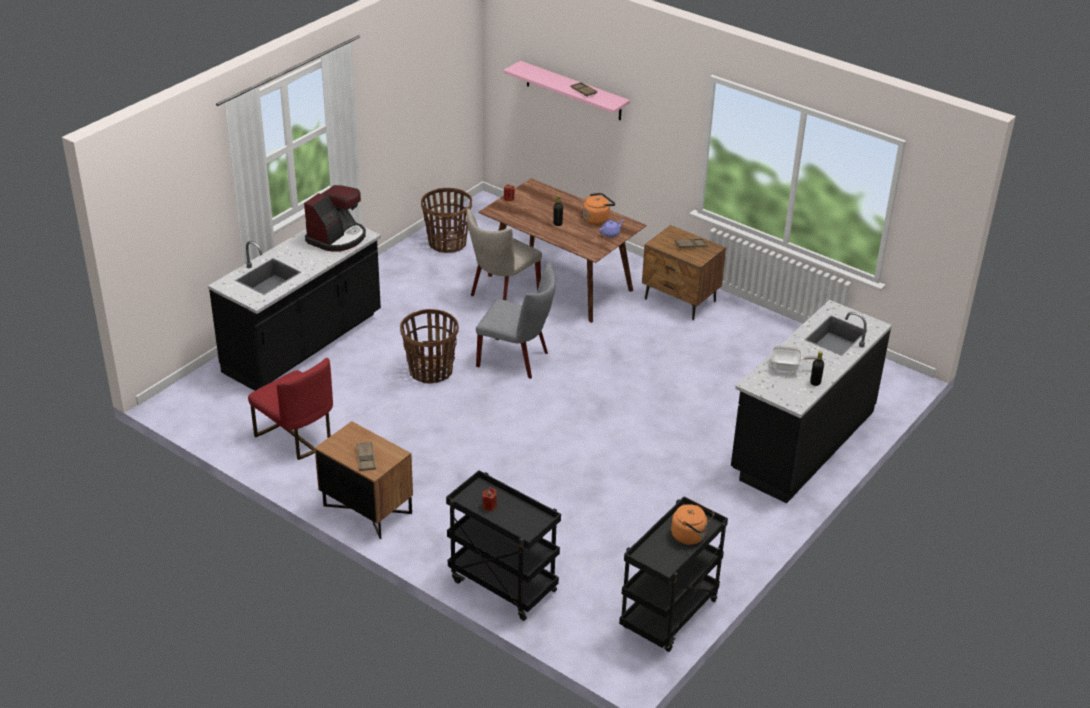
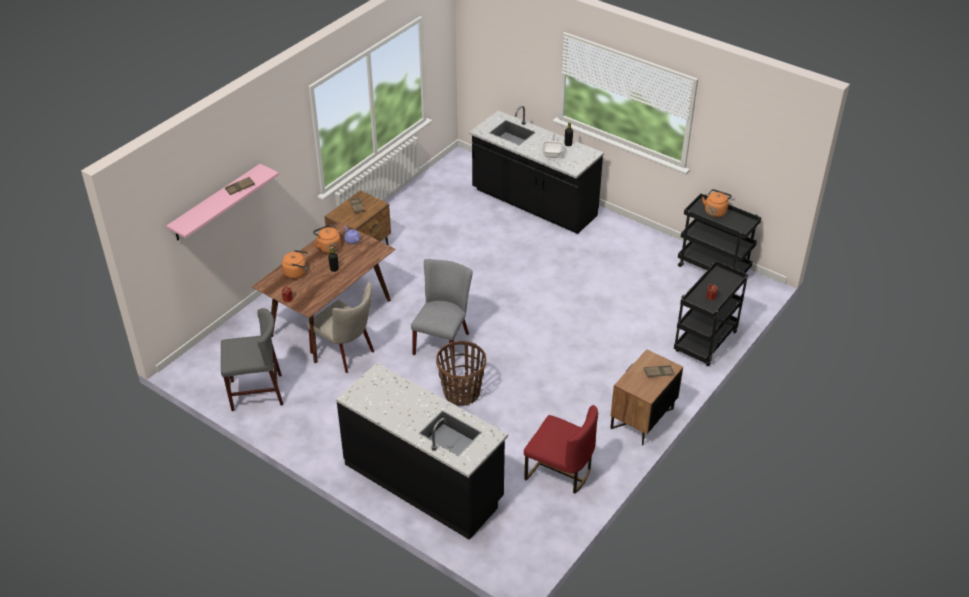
camera: 90 degrees left, 5 degrees up
red chair [248,358,333,460] -> red chair turned 75 degrees clockwise [524,405,598,494]
coffee machine [304,185,366,252] -> none
basket [421,188,472,253] -> grey chair [221,308,283,411]
none -> orange kettle [282,250,308,279]

